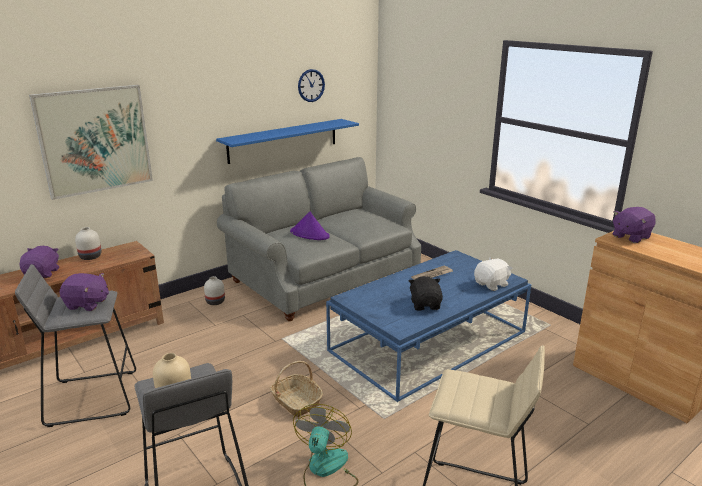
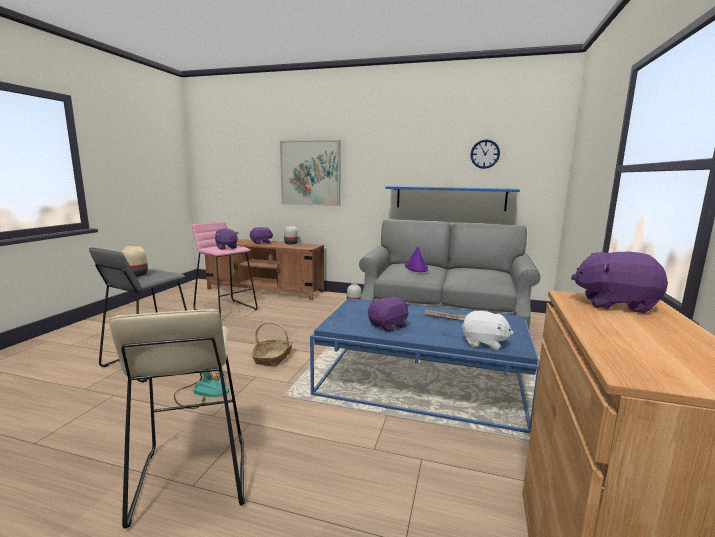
camera: 55 degrees right, 10 degrees down
grey stool [15,264,136,427] -> pink stool [192,222,258,316]
black plush toy [408,276,443,311] -> purple plush toy [368,297,410,332]

